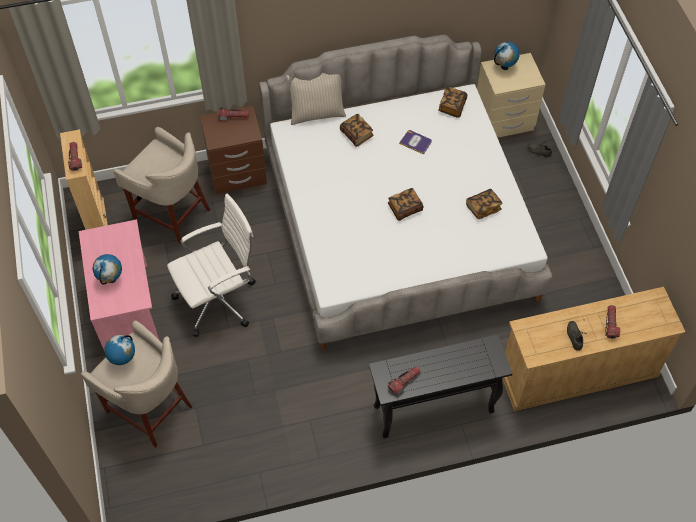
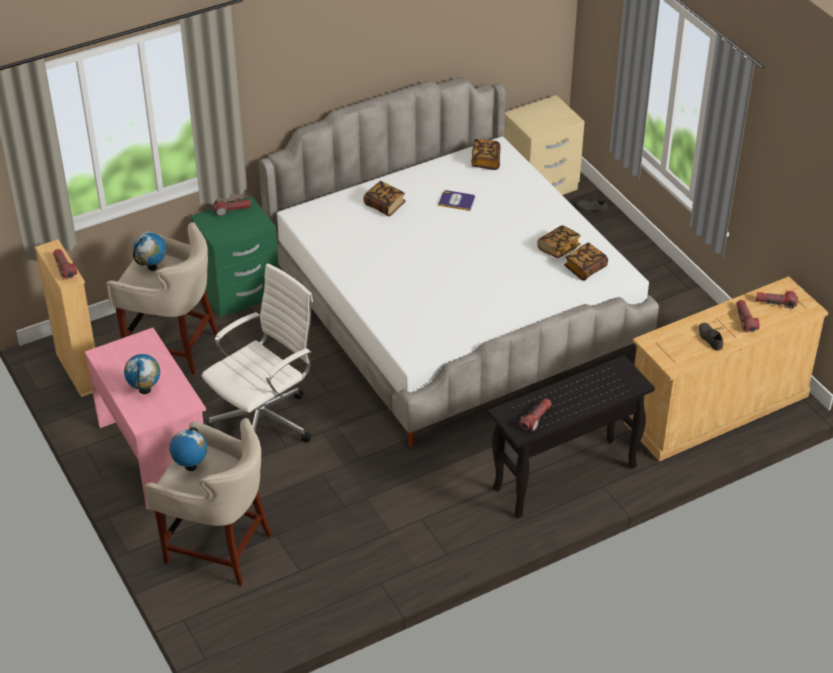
camera: 15 degrees left, 15 degrees down
brown nightstand [200,106,267,194] -> green nightstand [190,196,279,317]
beige pillow [286,73,346,125] -> none
book [388,188,423,221] -> book moved to [564,243,608,281]
globe [494,42,520,70] -> globe moved to [133,233,166,271]
none -> flashlight [756,291,798,309]

